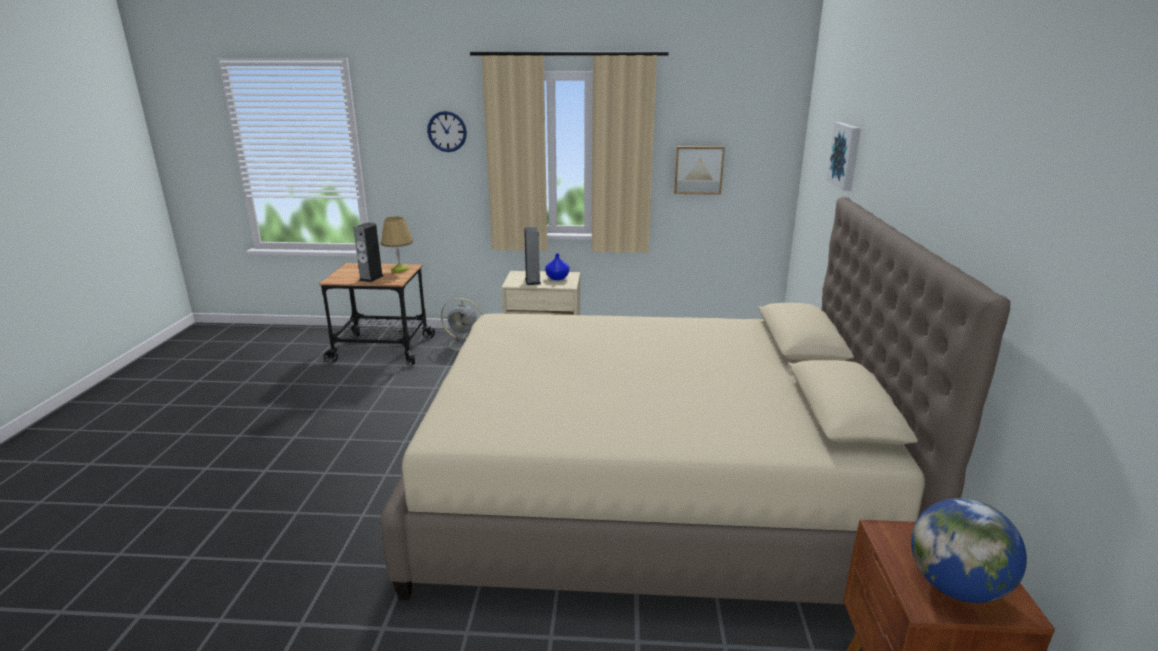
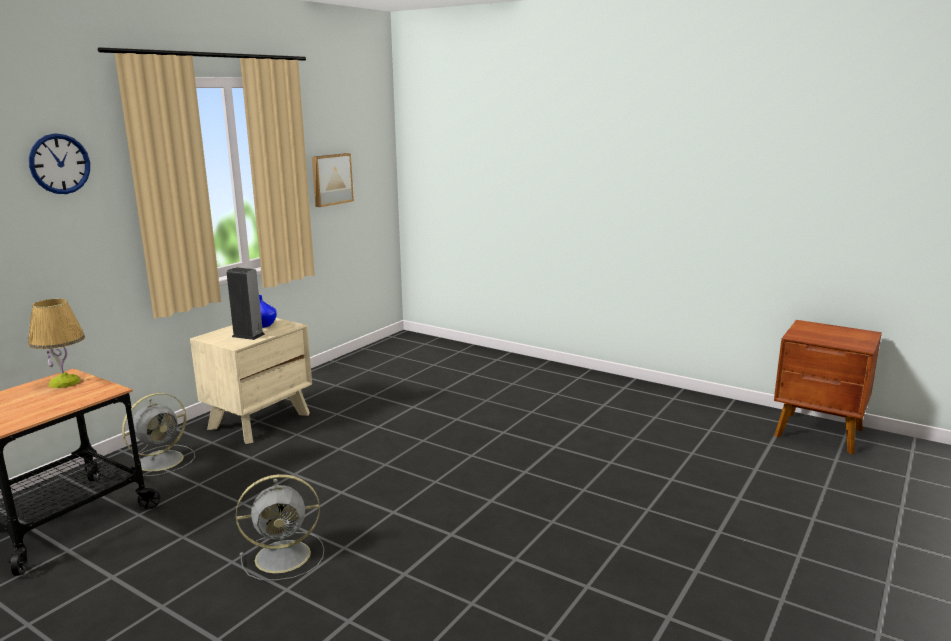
camera: 60 degrees left, 5 degrees down
speaker [353,223,384,282] -> none
beige bed [381,197,1010,604] -> none
picture [826,122,861,191] -> none
globe [911,498,1027,603] -> none
none -> grey fan [236,474,324,581]

